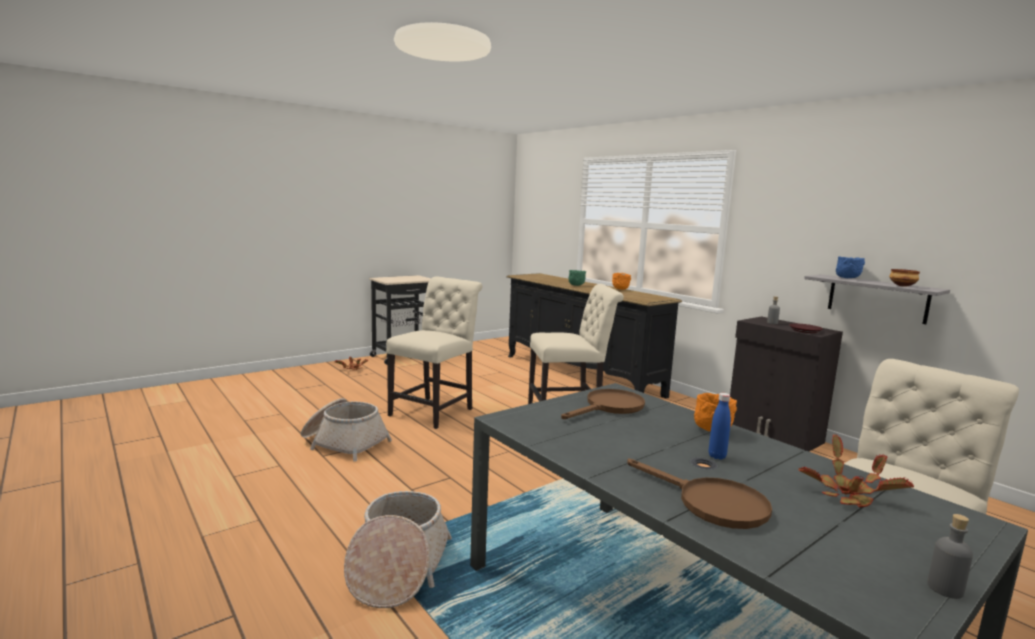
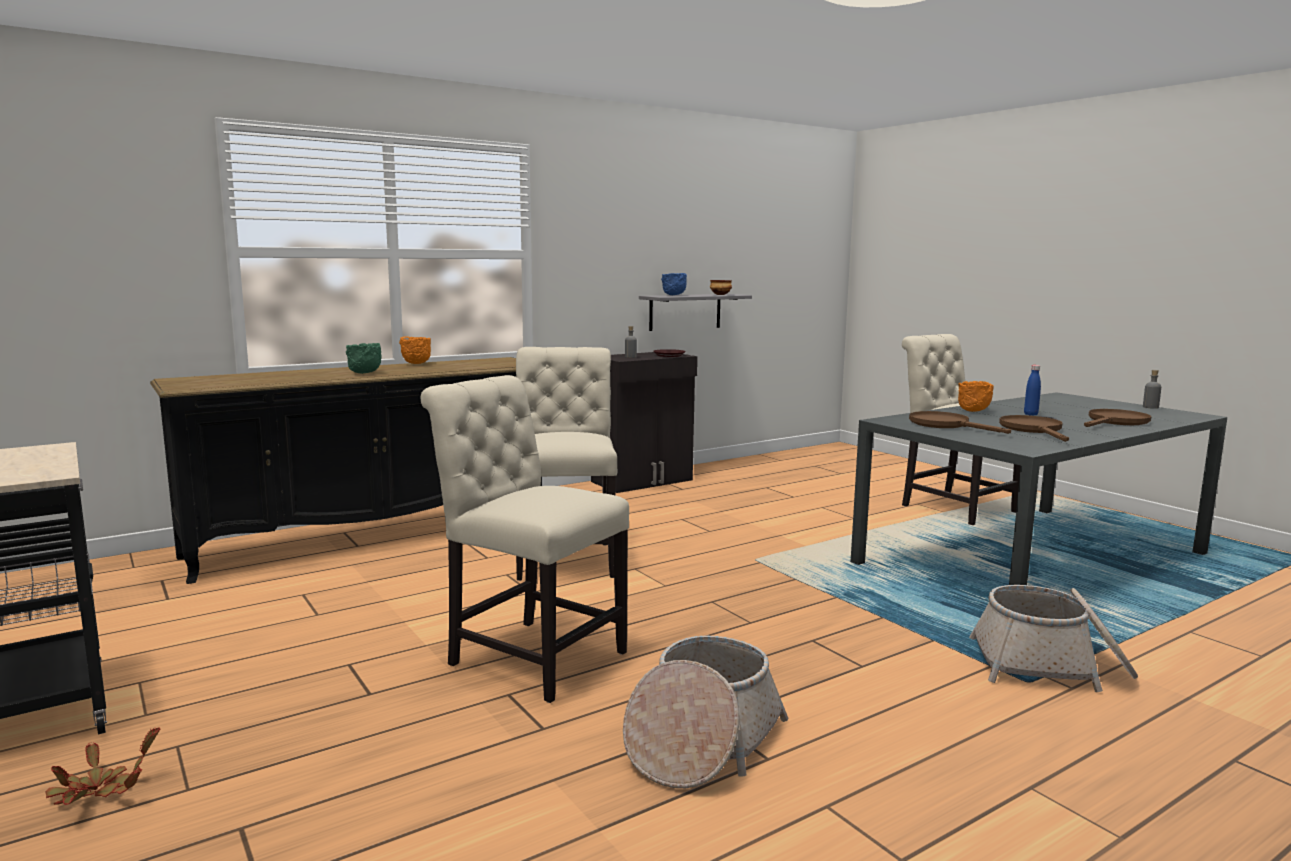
camera: 85 degrees left, 0 degrees up
potted plant [799,434,914,507] -> none
none -> brown frying pan [999,415,1069,442]

